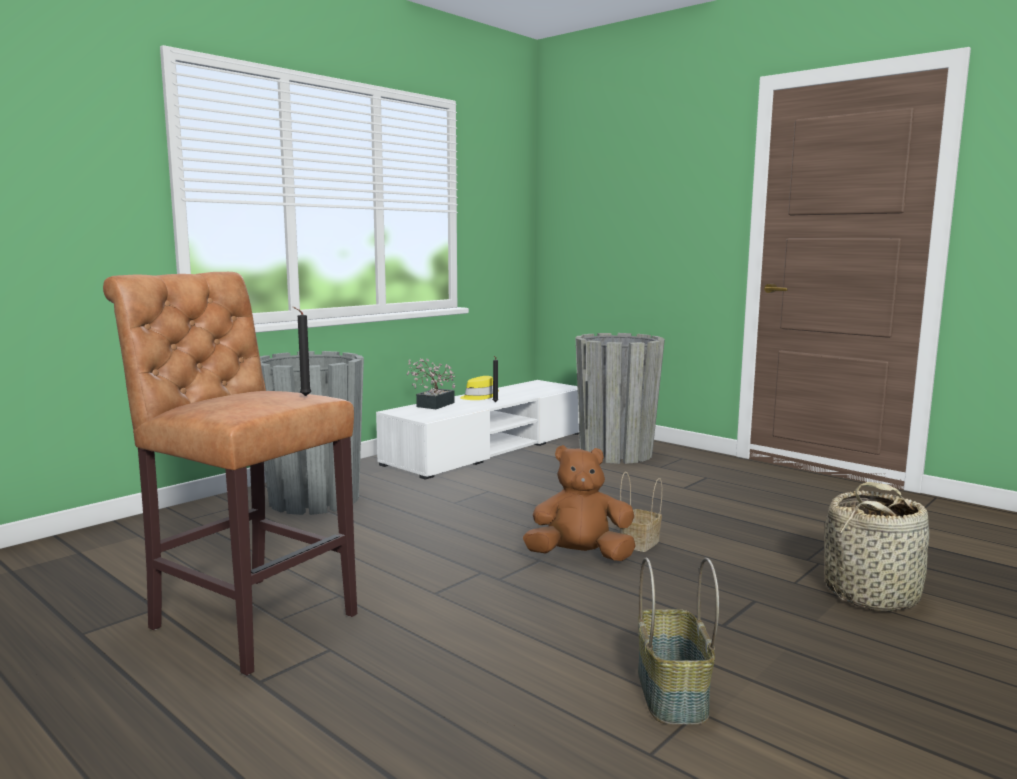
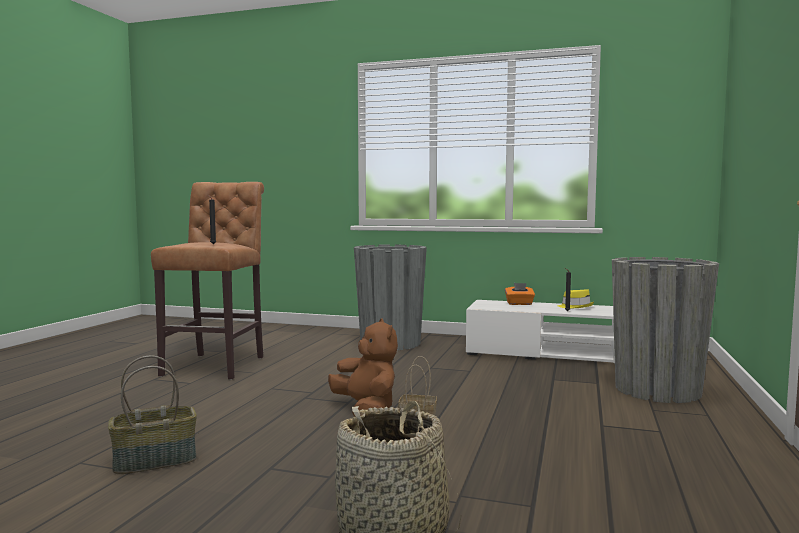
camera: 65 degrees right, 5 degrees down
potted plant [406,358,455,409] -> orange tissue box [505,283,535,305]

